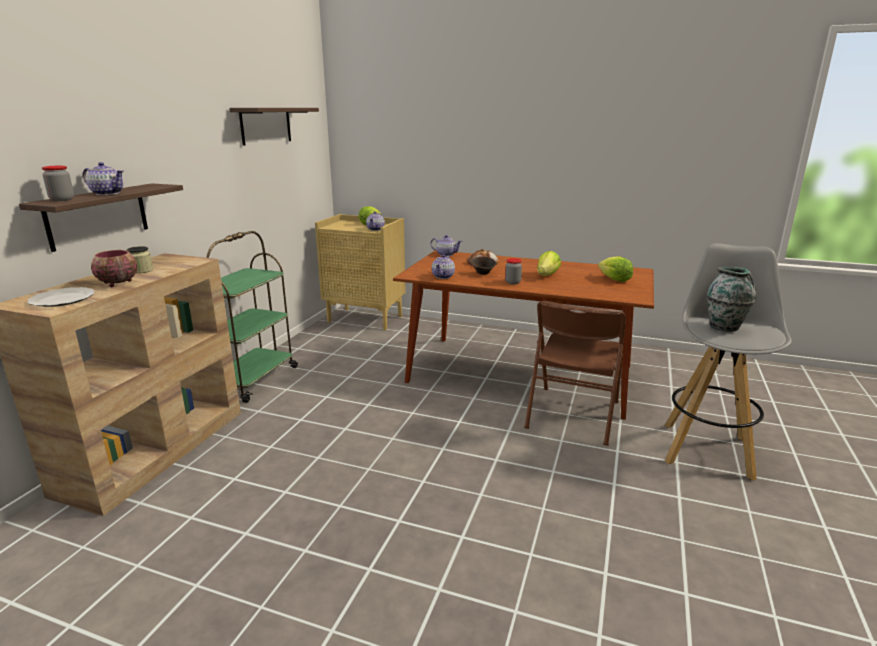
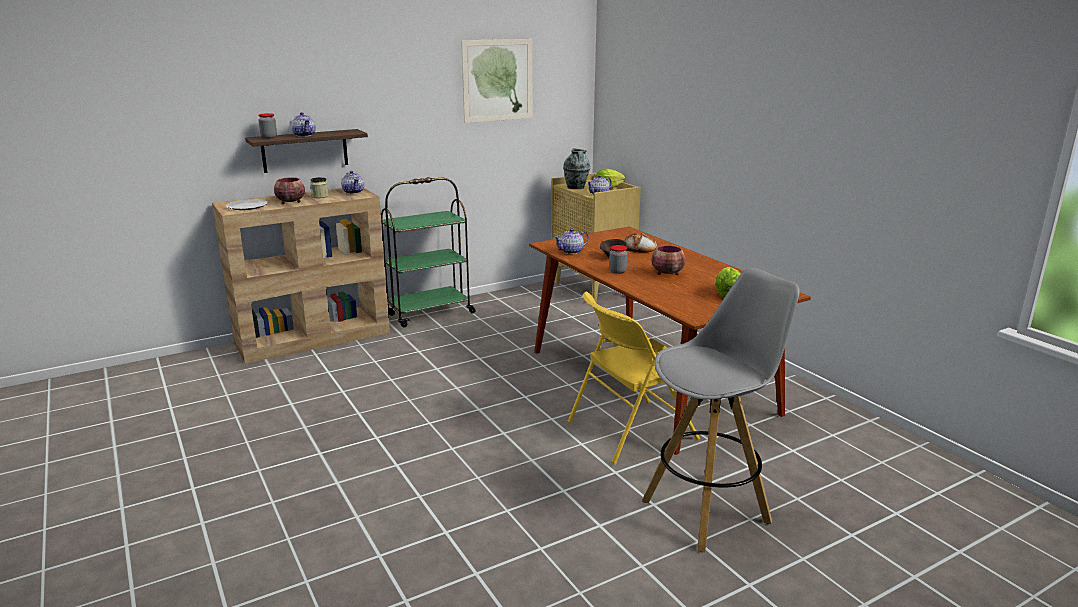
camera: 40 degrees right, 0 degrees up
shelf [229,108,319,146] -> picture [461,39,533,123]
teapot [430,235,462,256] -> teapot moved to [341,171,364,194]
brown chair [524,301,626,446] -> yellow chair [568,291,700,465]
lettuce [537,251,561,276] -> bowl [652,245,686,275]
vase [707,267,756,332] -> vase moved to [563,148,590,189]

